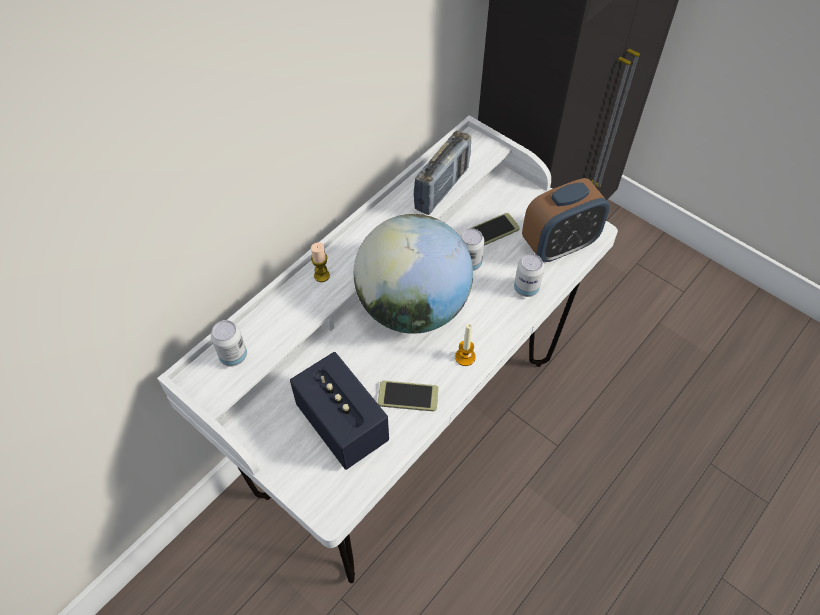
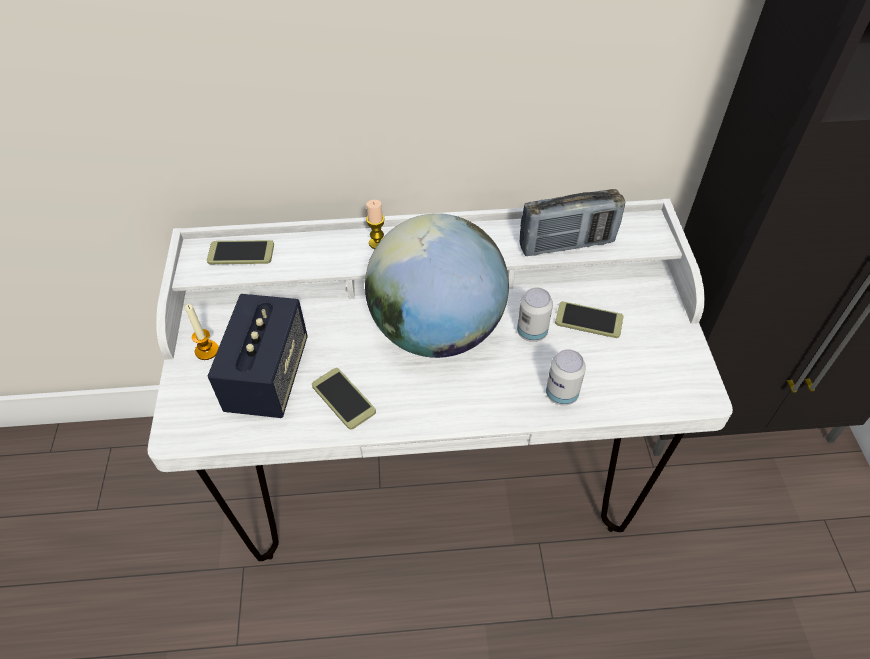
camera: 45 degrees right, 5 degrees down
can [211,320,247,366] -> phone [207,240,274,264]
candle [455,324,476,366] -> candle moved to [185,304,219,360]
alarm clock [522,178,610,262] -> none

